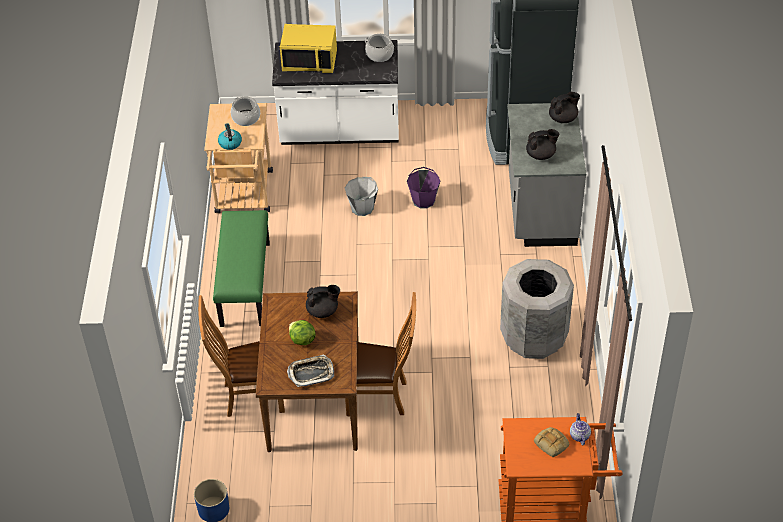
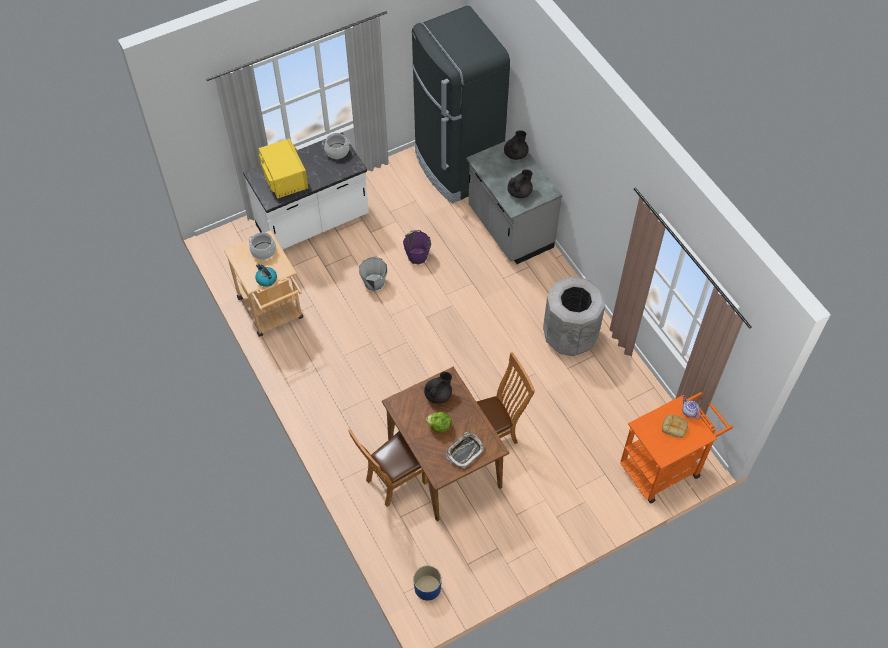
camera: 30 degrees left, 10 degrees up
green bench [213,210,270,327] -> none
yellow microwave [280,24,337,73] -> yellow microwave turned 90 degrees counterclockwise [259,138,308,199]

